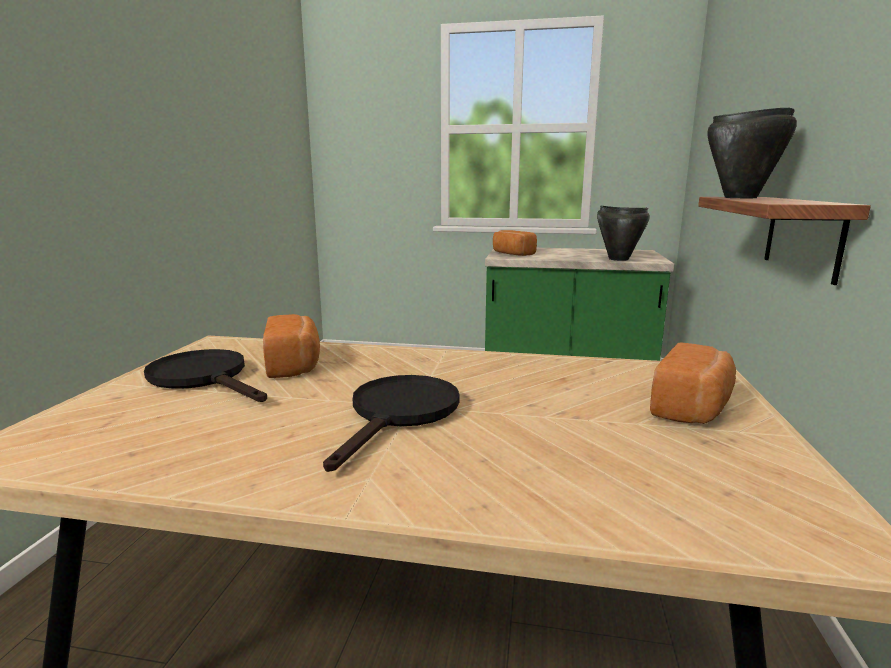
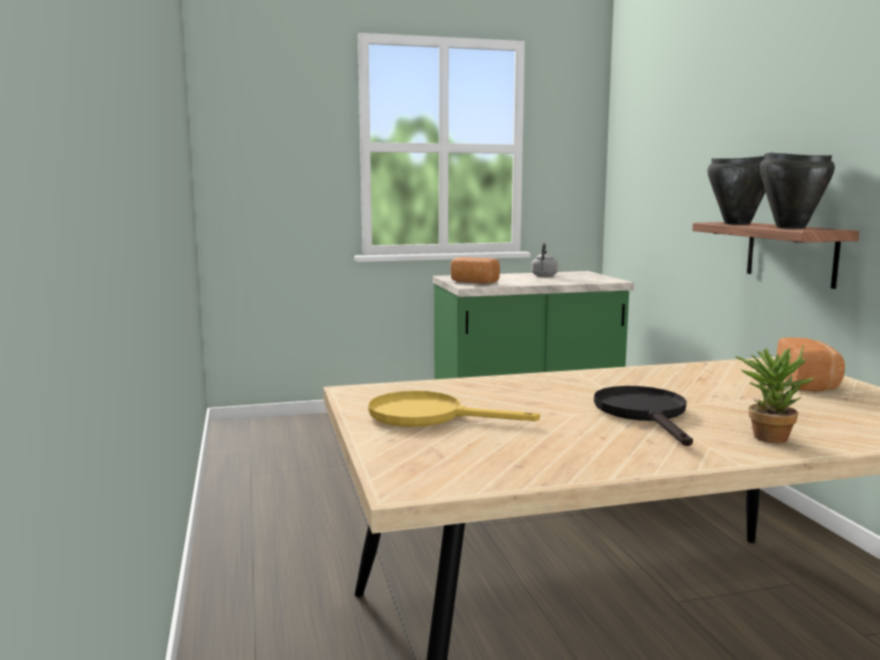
camera: 25 degrees left, 5 degrees down
black frying pan [144,349,267,402] -> yellow frying pan [368,391,540,427]
bread [263,314,320,378] -> none
black cooking pot [597,206,650,261] -> black cooking pot moved to [760,153,835,229]
none -> grey kettle [531,243,558,277]
none -> potted plant [735,345,814,443]

